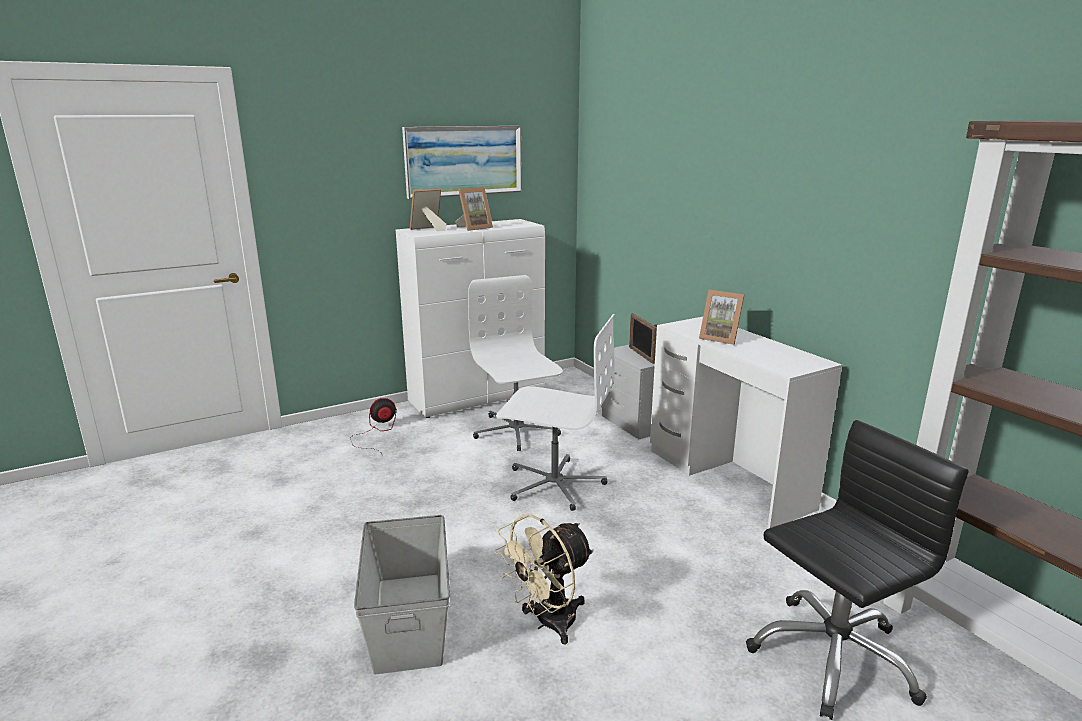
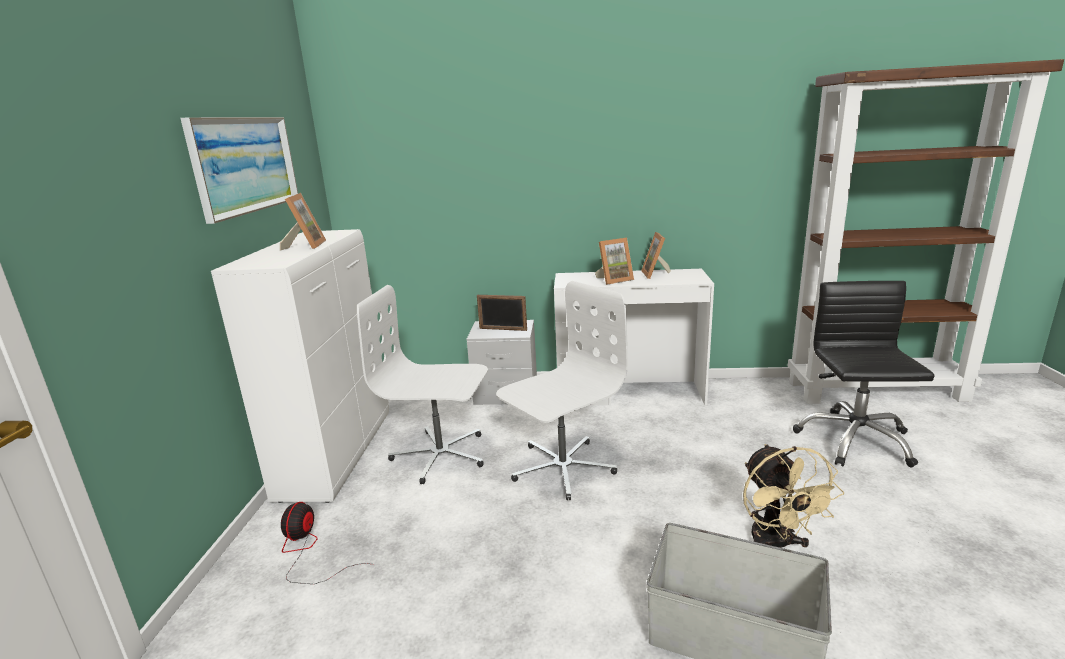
camera: 55 degrees left, 0 degrees up
picture frame [410,188,446,231] -> picture frame moved to [641,232,671,279]

